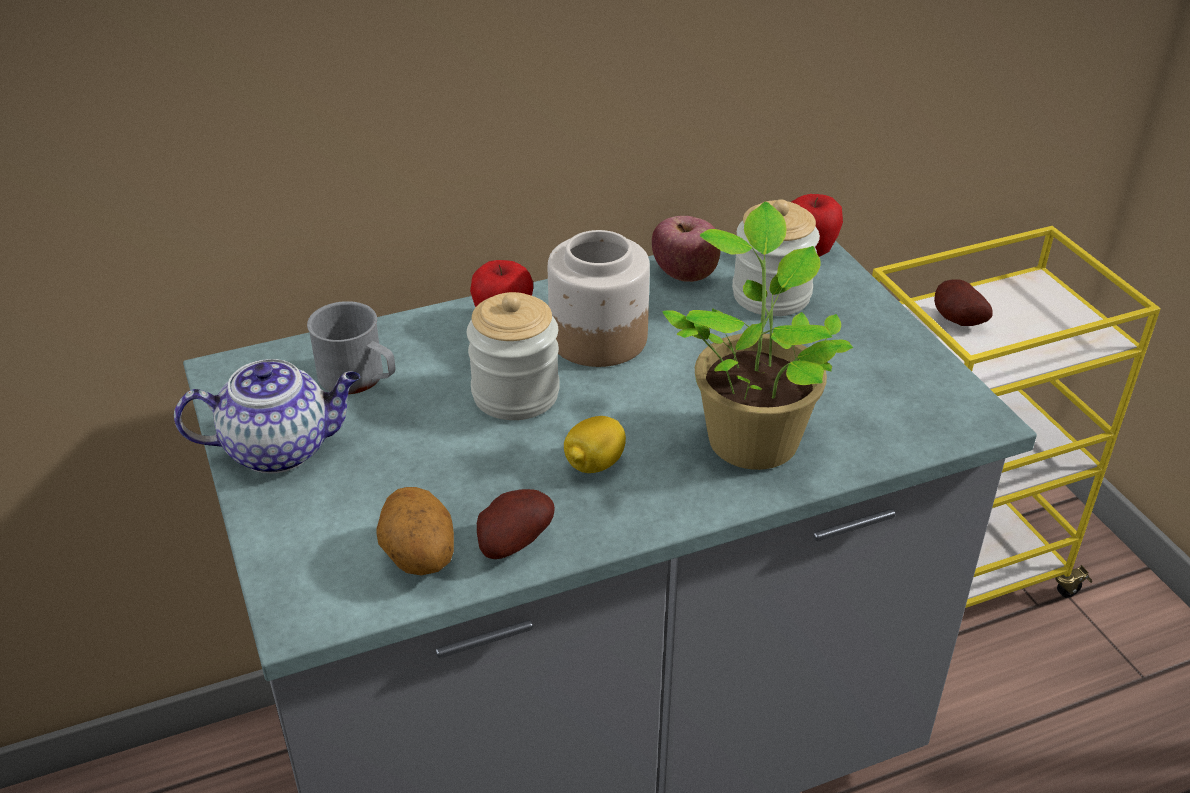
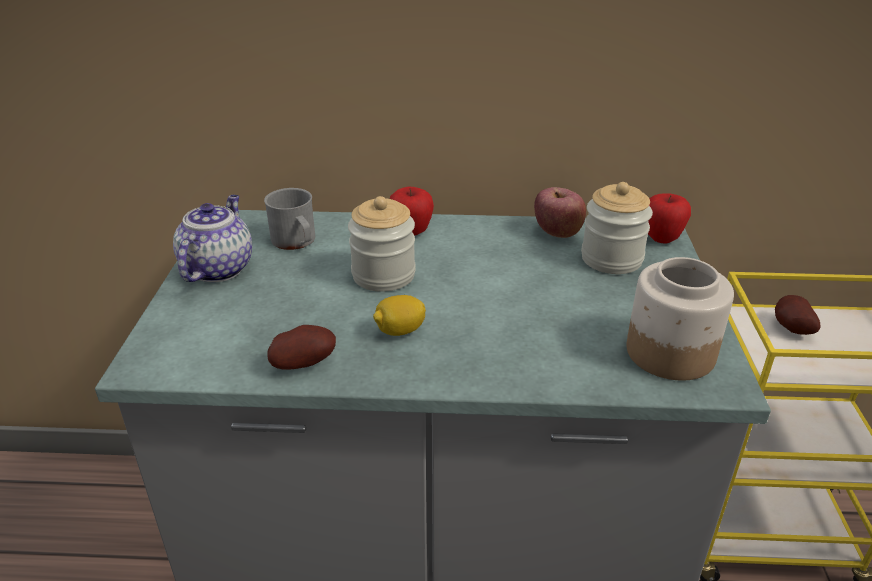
camera: 25 degrees right, 5 degrees down
teapot [174,359,360,474] -> teapot turned 90 degrees counterclockwise [173,195,252,282]
potato [376,487,454,575] -> none
jar [548,230,650,367] -> jar moved to [627,257,734,381]
potted plant [663,201,853,470] -> none

